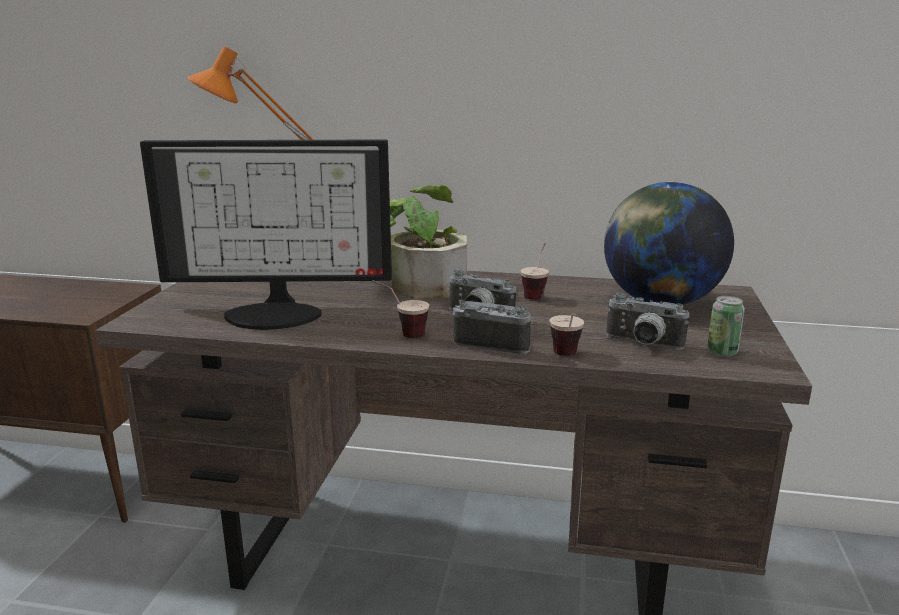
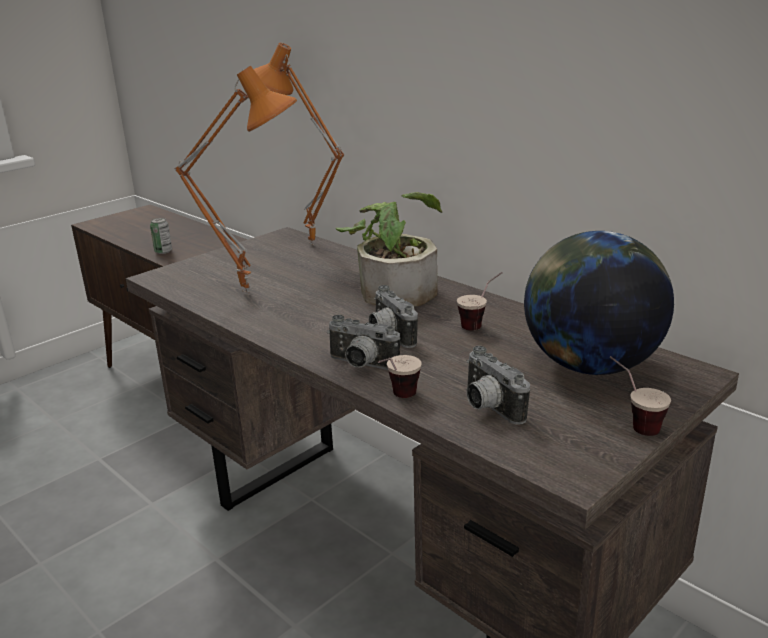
camera: 35 degrees right, 5 degrees up
monitor [140,140,392,330] -> orange table lamp [174,66,297,293]
cup [372,280,429,338] -> cup moved to [609,356,671,436]
camera [453,301,533,354] -> camera turned 150 degrees clockwise [327,315,400,370]
can [707,296,745,357] -> can moved to [150,218,172,254]

